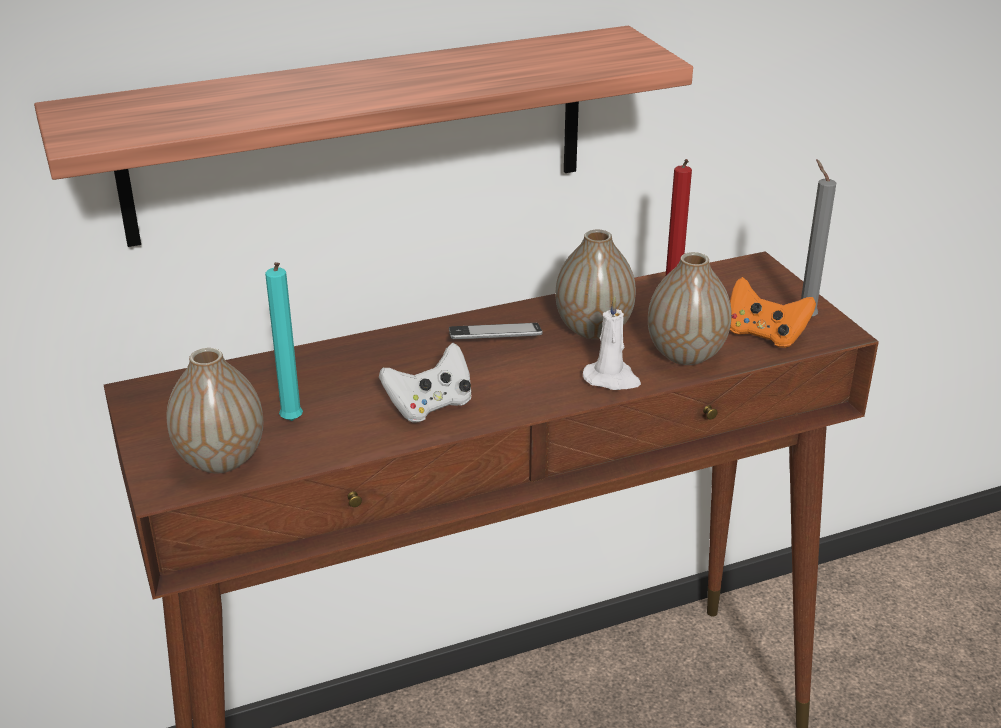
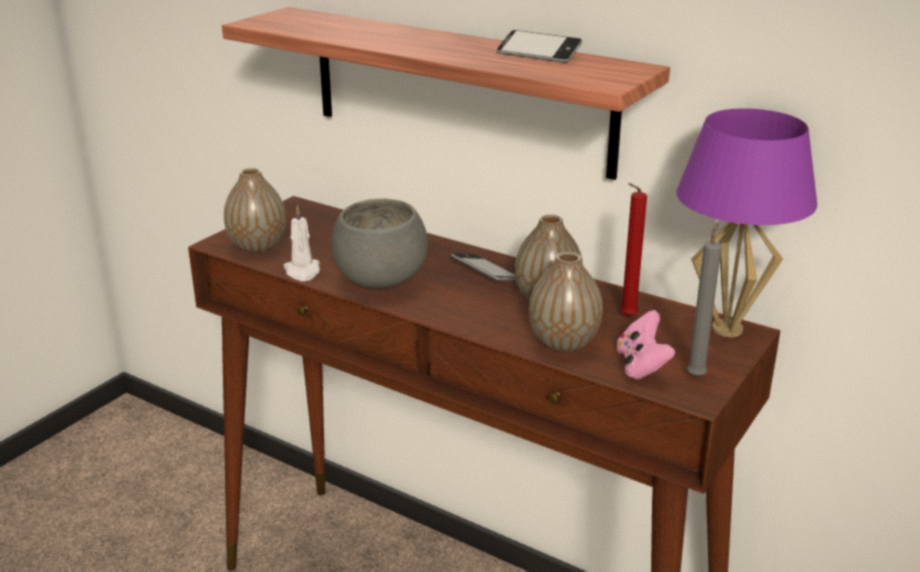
camera: 55 degrees right, 5 degrees down
turquoise candle [265,262,303,421] -> none
white game controller [379,343,472,423] -> grey bowl [332,198,428,289]
white candle [583,296,641,390] -> white candle moved to [283,205,320,281]
orange game controller [730,277,816,348] -> pink game controller [617,310,675,379]
none -> phone [497,30,582,63]
none -> purple table lamp [676,108,817,337]

